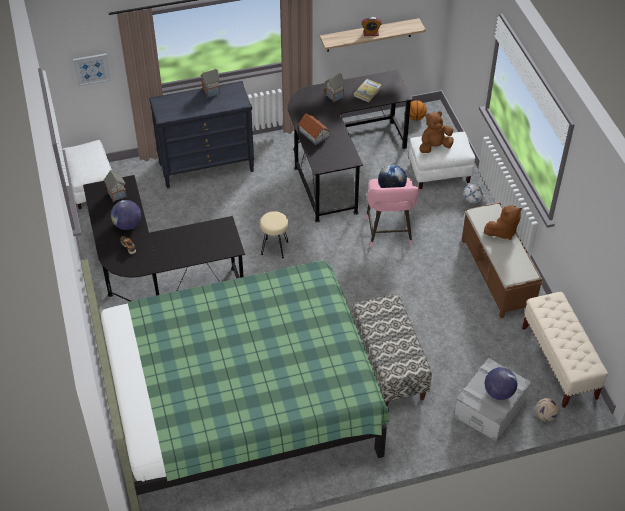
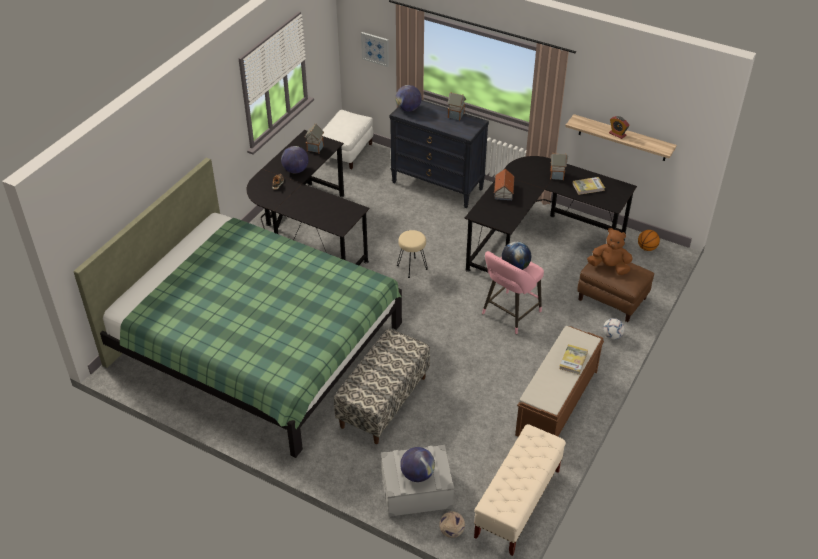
camera: 45 degrees right, 5 degrees down
white ottoman [409,132,475,189] -> brown ottoman [577,261,654,322]
brown plush toy [484,205,522,240] -> book [559,344,588,375]
none -> globe [395,85,422,112]

